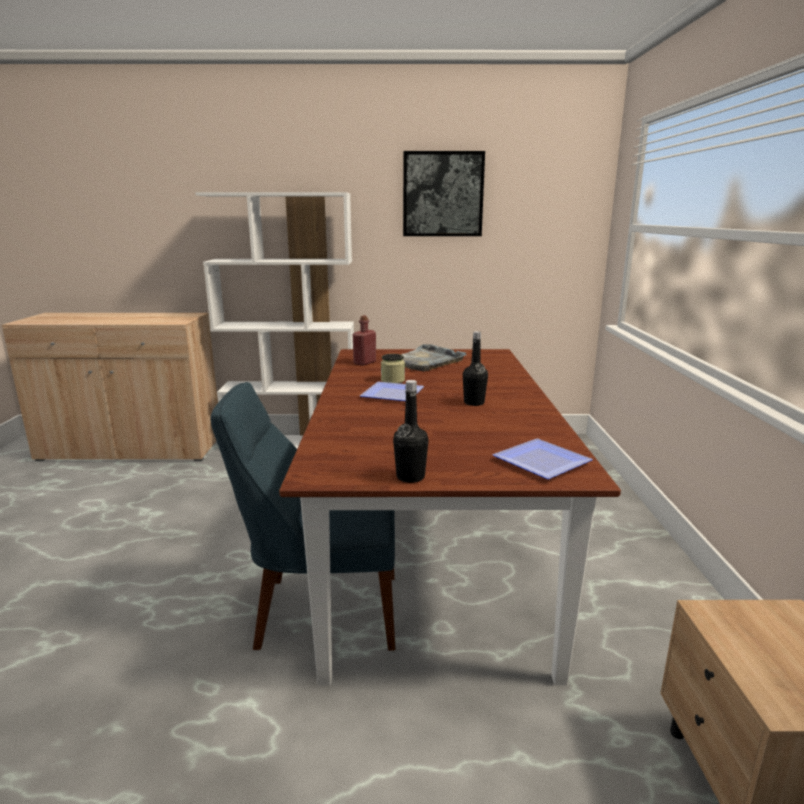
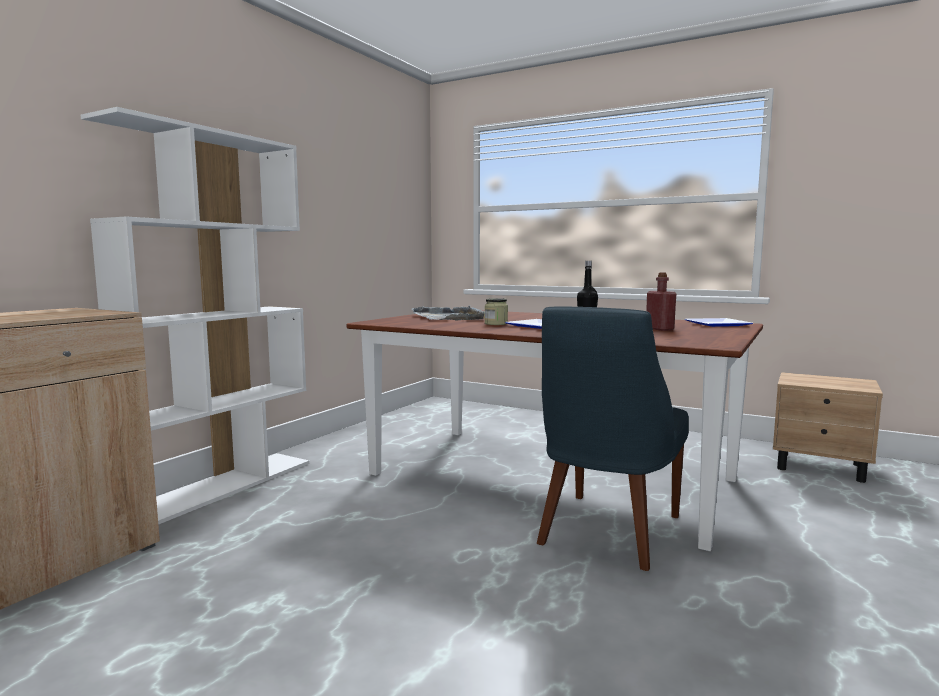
camera: 60 degrees left, 10 degrees down
red bottle [353,315,376,366] -> red bottle moved to [646,272,676,331]
black bottle [393,380,429,483] -> none
picture [403,151,485,236] -> none

